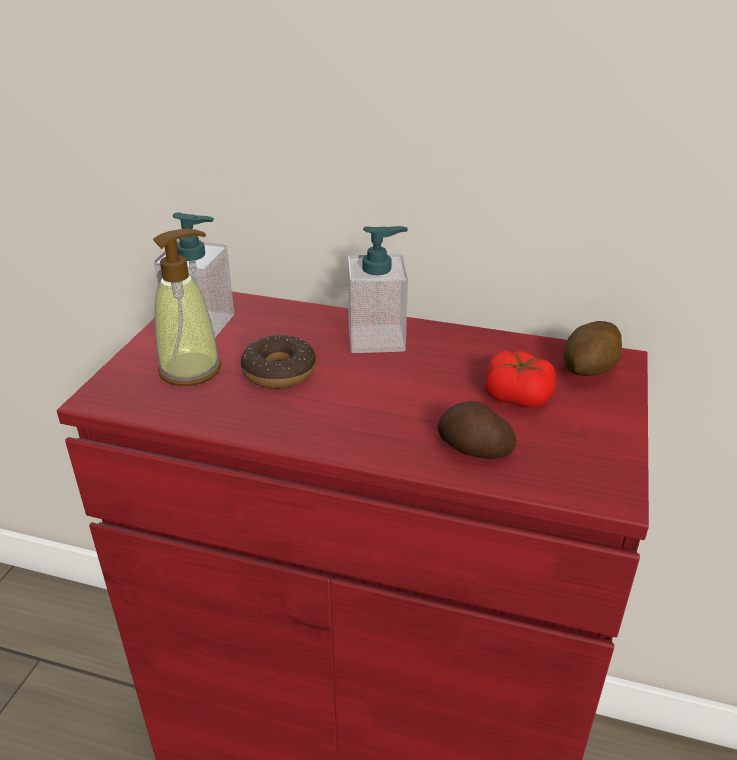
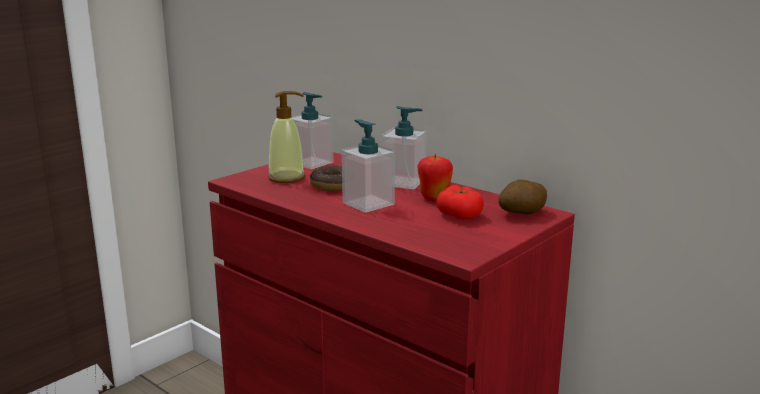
camera: 25 degrees right, 15 degrees down
potato [437,401,516,459] -> none
none -> soap dispenser [342,119,395,213]
none -> apple [417,153,453,202]

